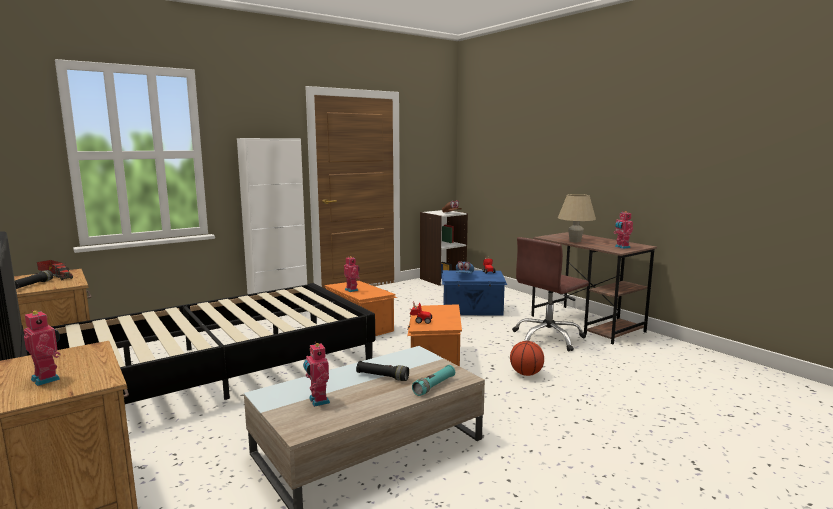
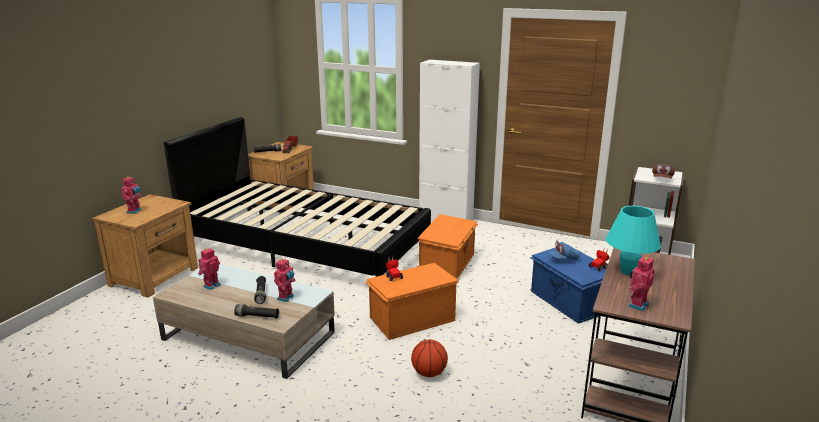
camera: 60 degrees right, 10 degrees up
toy robot [344,256,360,292] -> toy robot moved to [274,258,296,302]
turquoise flashlight [412,365,455,396] -> black flashlight [234,304,279,319]
brown office chair [512,237,589,351] -> none
beige table lamp [558,194,596,242] -> turquoise table lamp [606,206,661,275]

